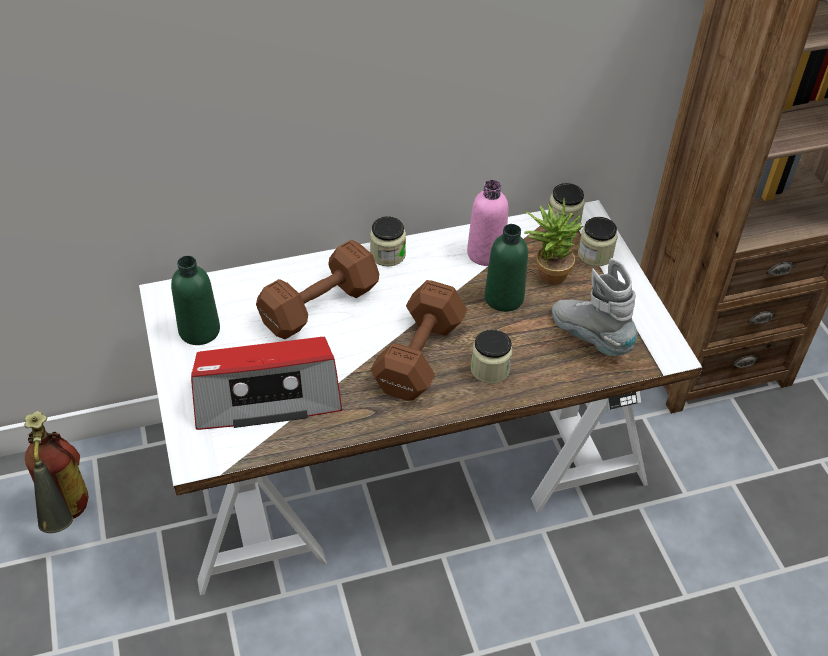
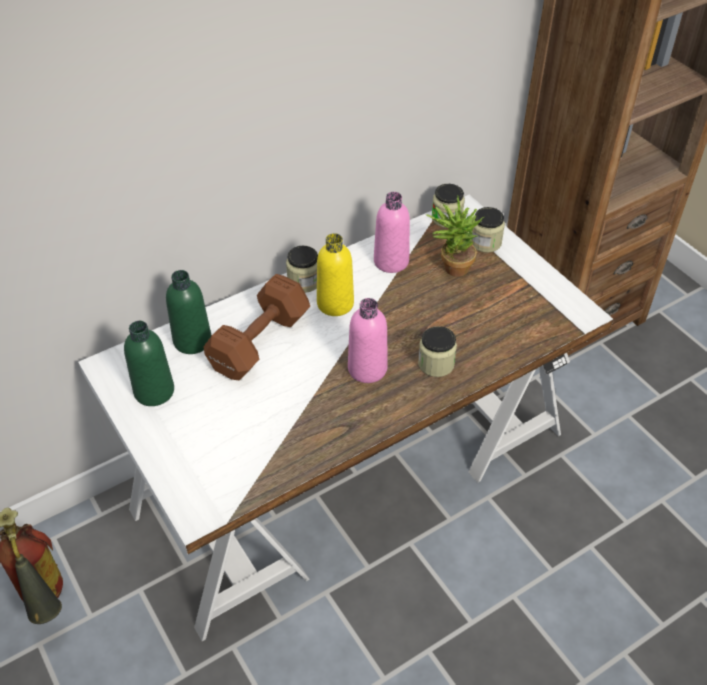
camera: 15 degrees left, 0 degrees up
radio [191,337,342,430] -> none
brown dumbbell [370,280,467,401] -> pink bottle [348,298,388,383]
green bottle [484,224,528,312] -> green bottle moved to [166,270,211,354]
grey boot [552,258,638,356] -> none
none -> yellow bottle [317,233,354,316]

